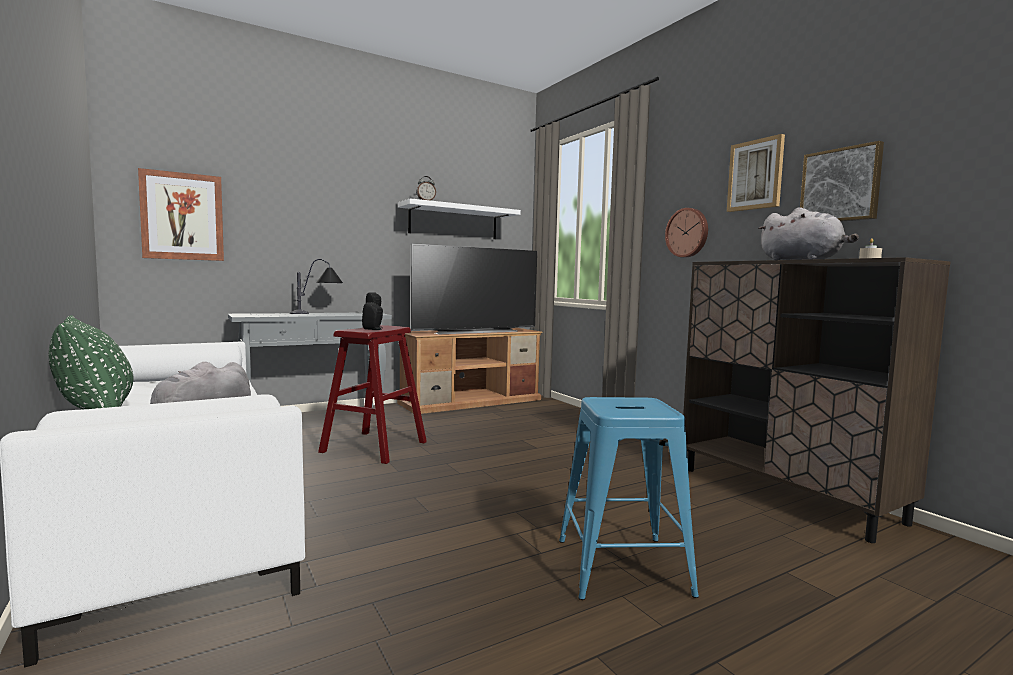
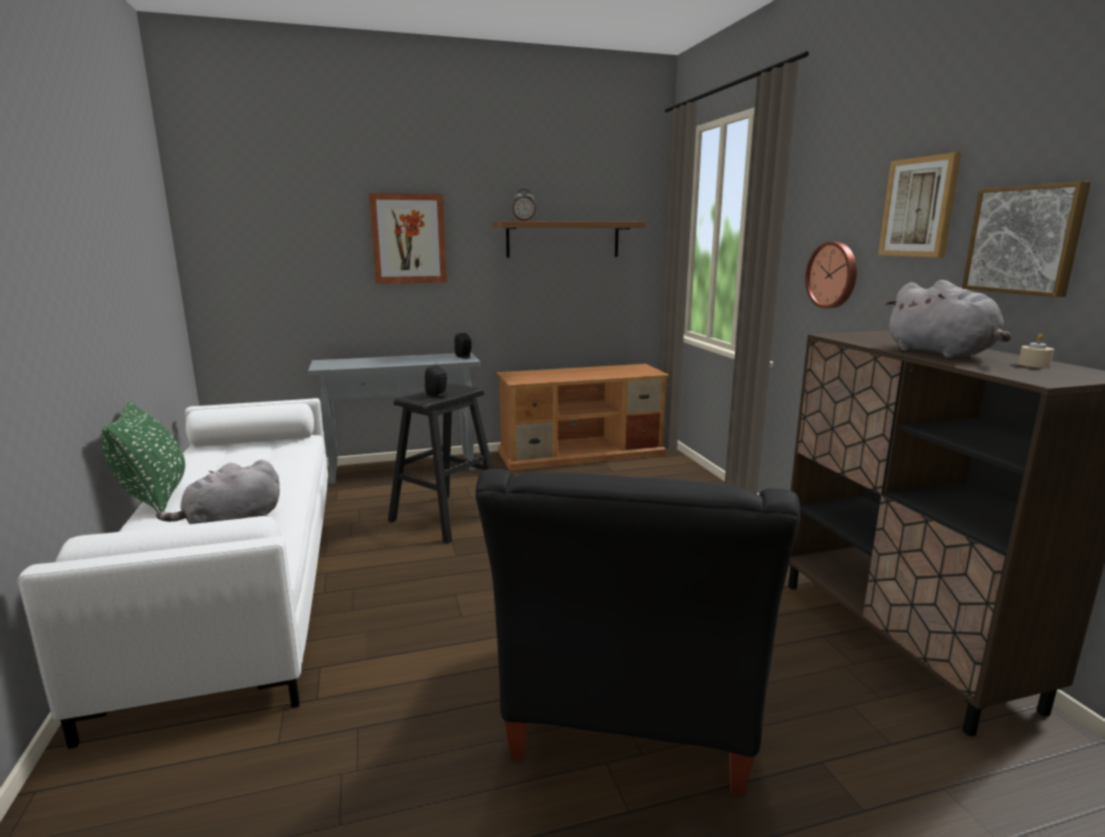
camera: 15 degrees right, 10 degrees up
picture [138,168,224,261] -> picture moved to [369,193,447,284]
table lamp [290,259,343,314] -> none
red stool [318,325,427,464] -> black stool [388,384,493,544]
white shelf [398,198,521,239] -> brown shelf [493,221,645,258]
television [411,243,537,334] -> none
blue stool [559,397,699,600] -> black armchair [476,469,800,796]

